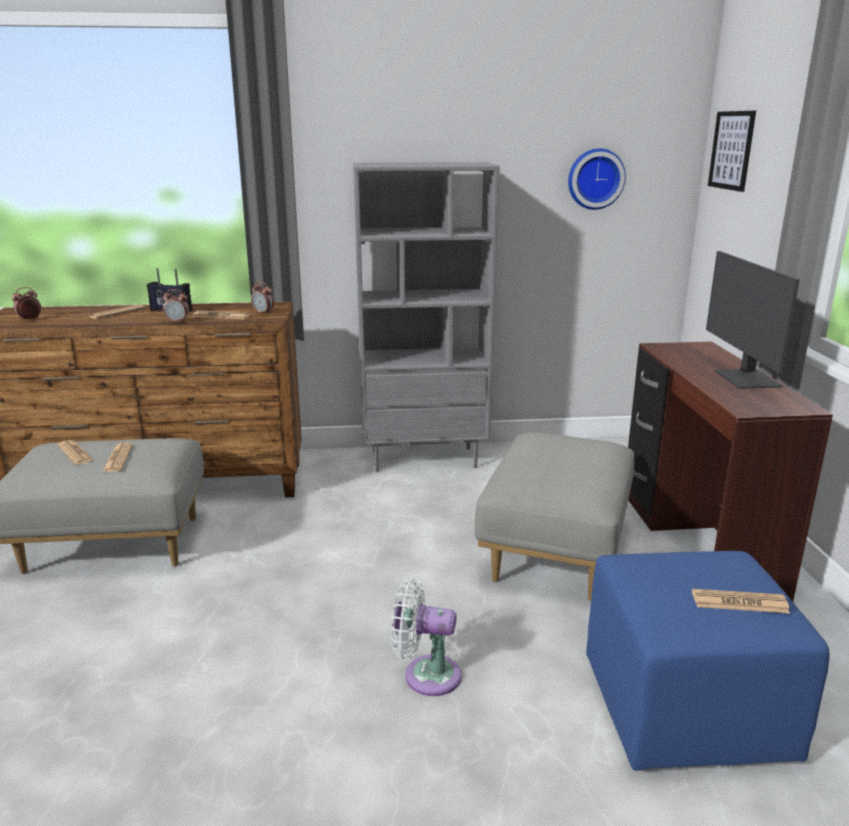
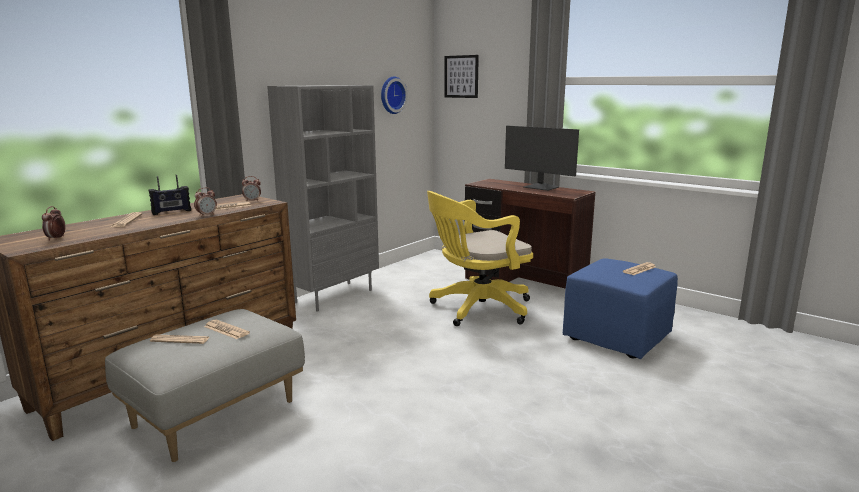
camera: 45 degrees left, 5 degrees down
white fan [391,579,462,696] -> none
grey ottoman [474,432,634,601] -> yellow office chair [427,191,533,326]

